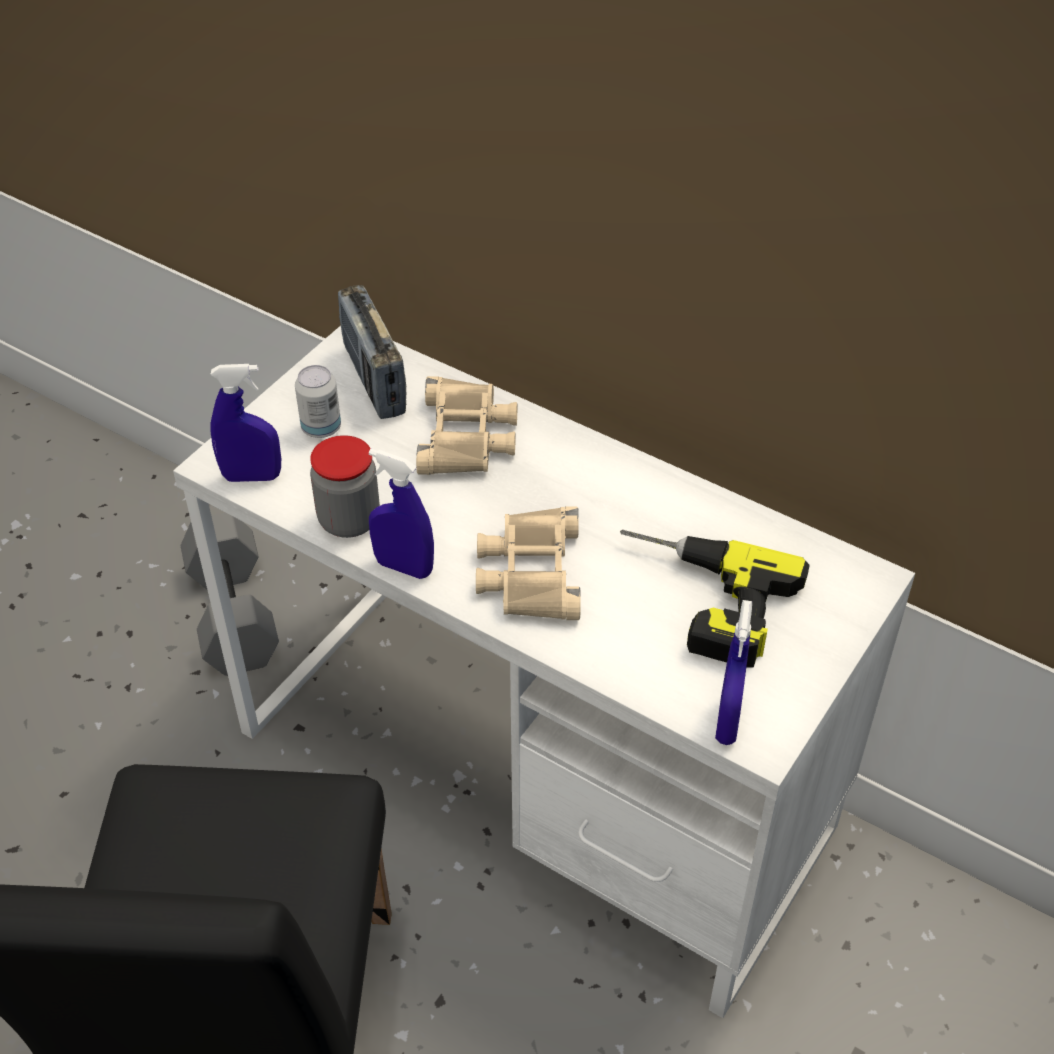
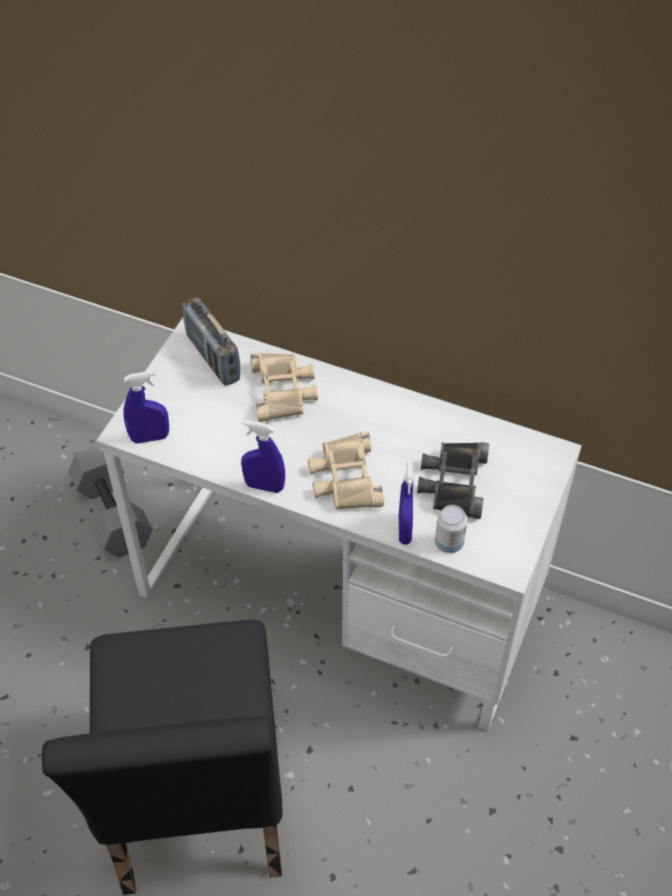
camera: 10 degrees left, 5 degrees up
can [295,365,341,438] -> can moved to [435,505,467,553]
jar [310,435,380,538] -> none
power drill [620,530,810,667] -> black binoculars [417,442,489,519]
blue spray bottle [715,600,752,745] -> blue spray bottle moved to [399,460,413,545]

